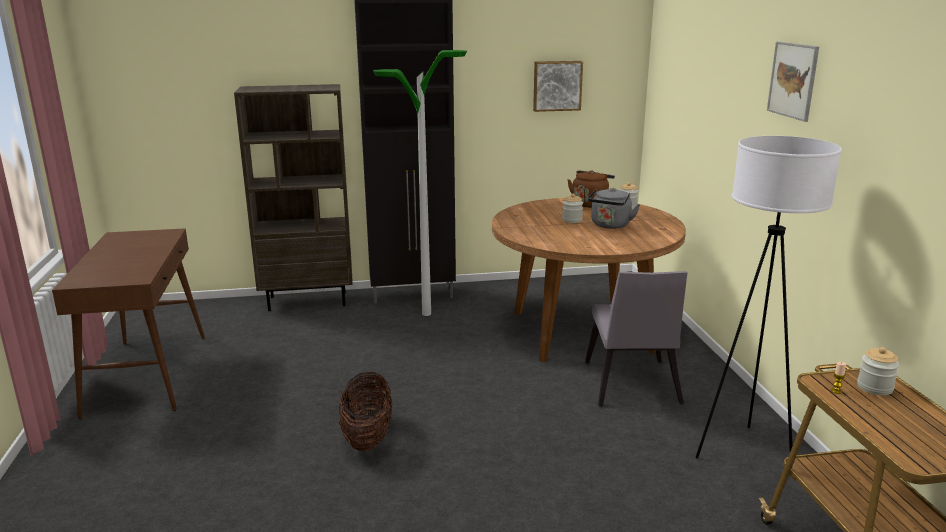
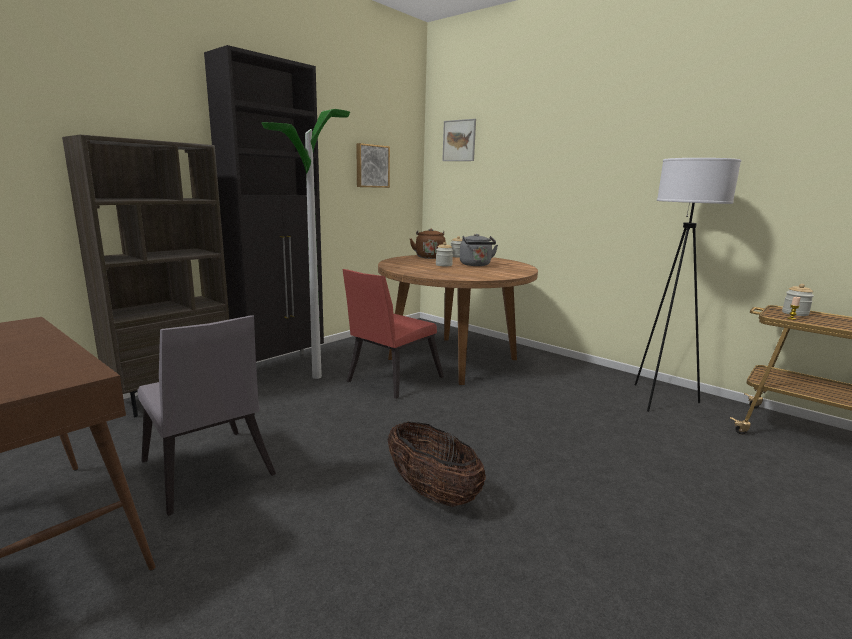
camera: 40 degrees left, 5 degrees down
grey chair [585,271,688,407] -> grey chair moved to [137,315,276,516]
picture [767,41,819,122] -> picture moved to [442,119,476,161]
none -> red chair [342,269,444,399]

